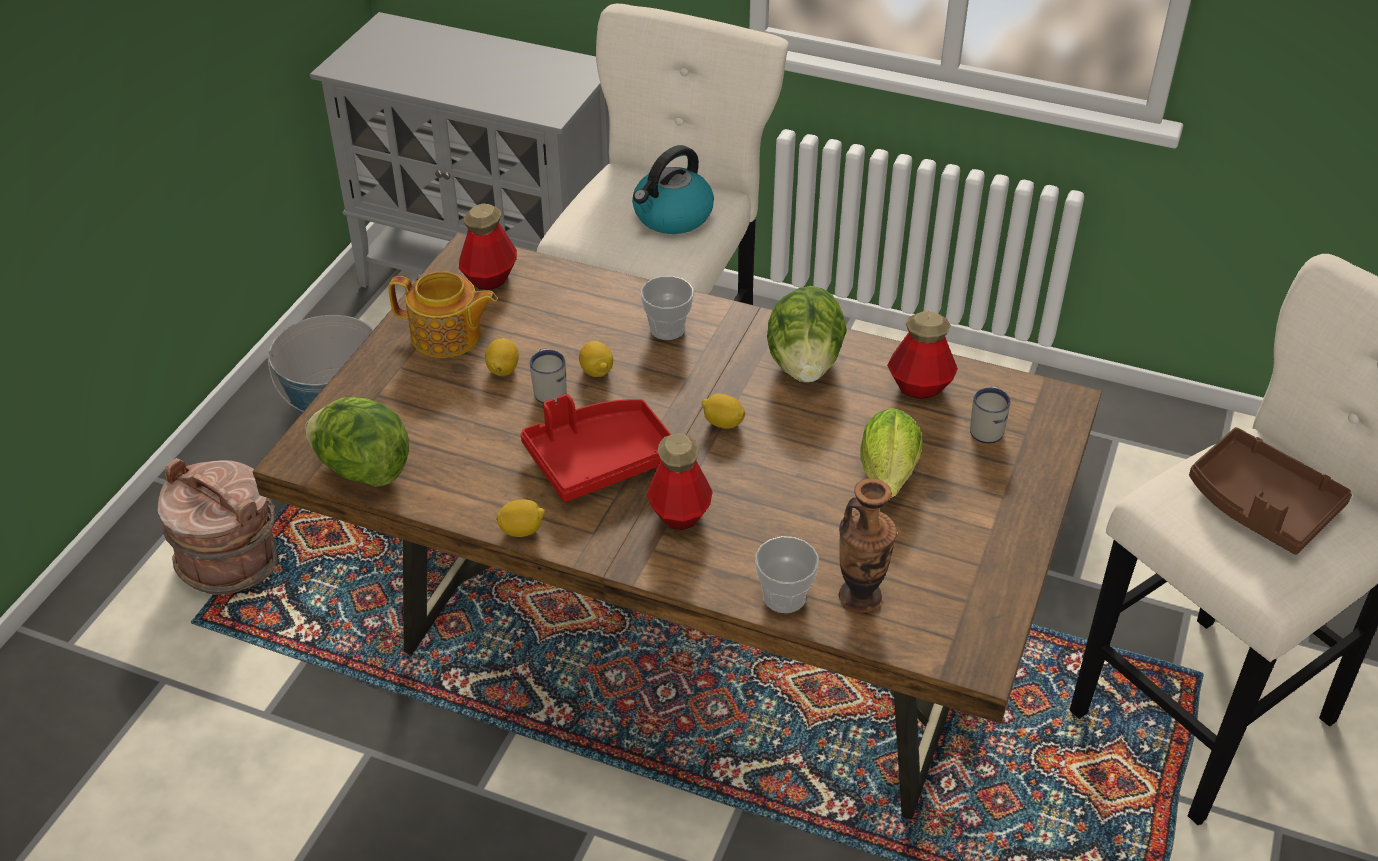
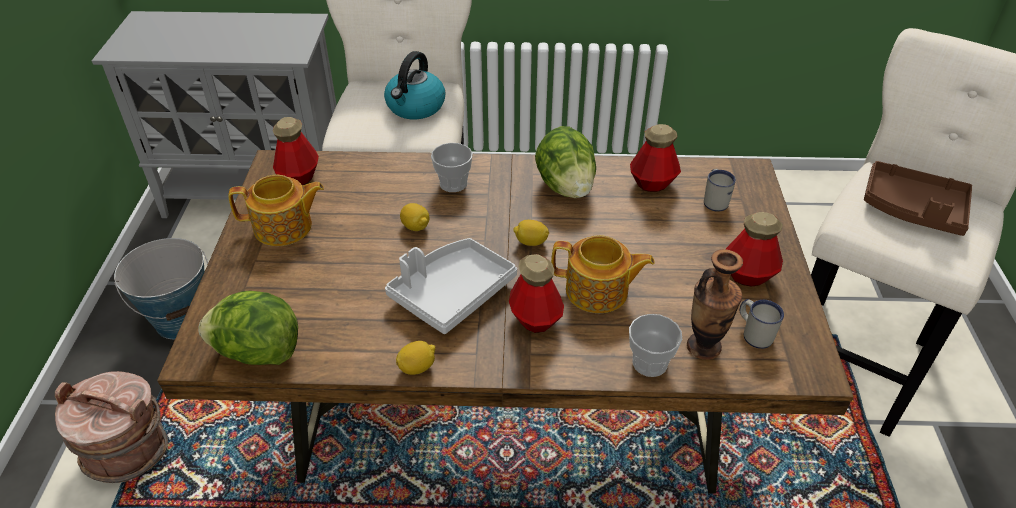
camera: 20 degrees left, 0 degrees up
lemon [485,338,519,376] -> none
red tray [520,394,672,502] -> grey tray [385,238,517,334]
white mug [530,348,567,404] -> white mug moved to [740,299,784,349]
lettuce [860,408,923,498] -> none
none -> teapot [551,235,655,313]
none -> bottle [726,212,783,287]

